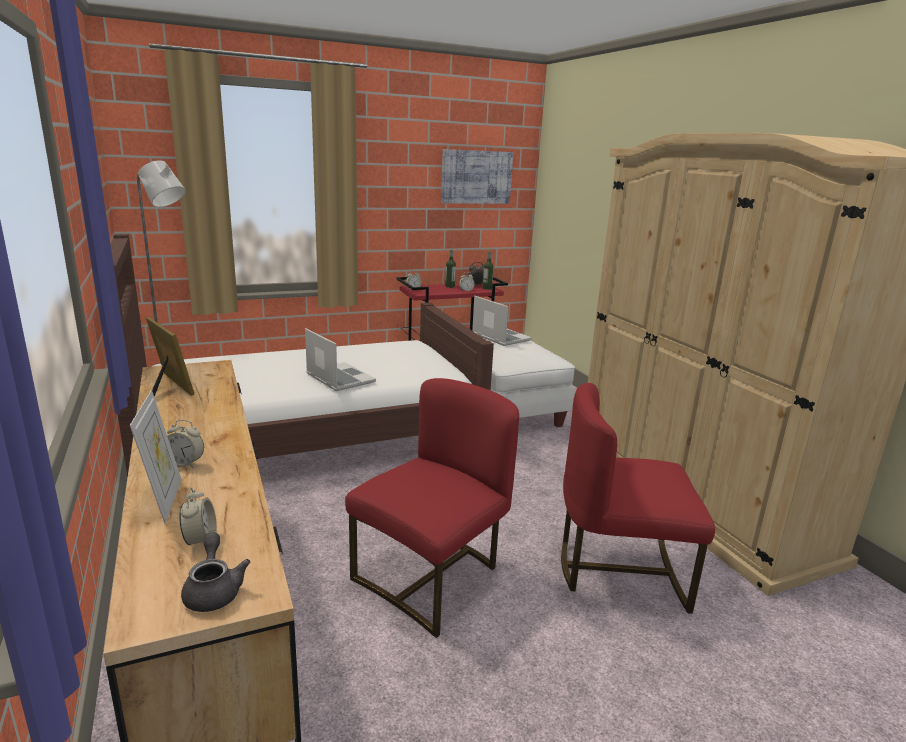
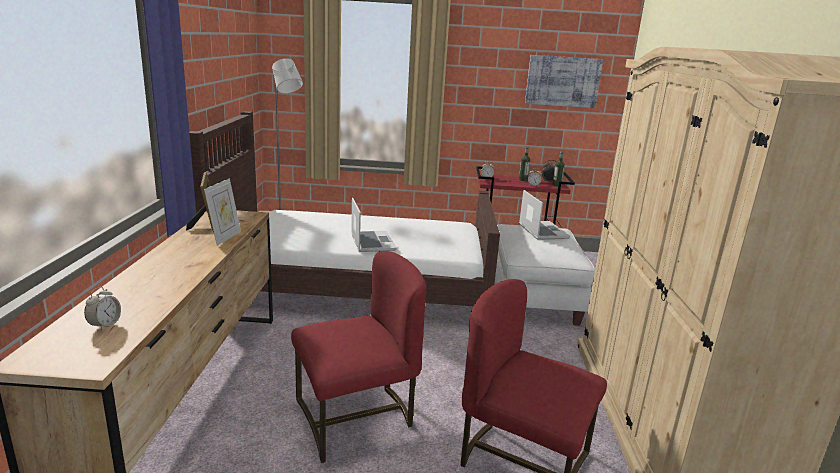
camera: 25 degrees right, 0 degrees up
picture frame [130,390,181,524] -> picture frame moved to [204,178,241,246]
alarm clock [167,420,204,468] -> none
grey teapot [181,532,250,612] -> none

